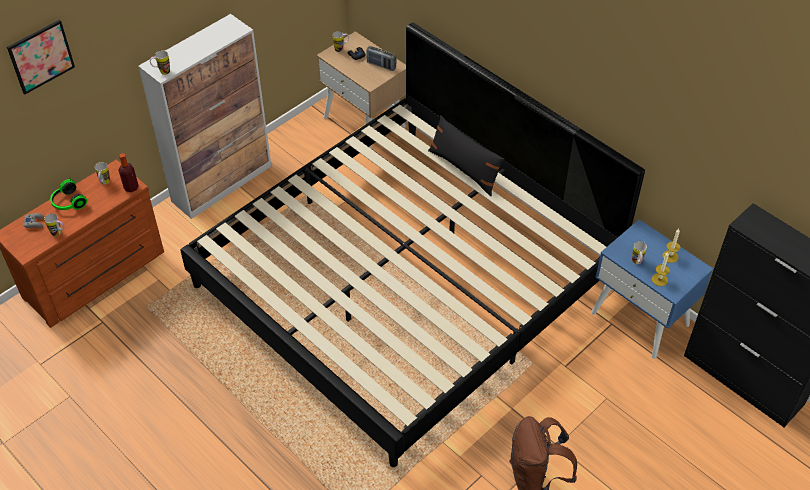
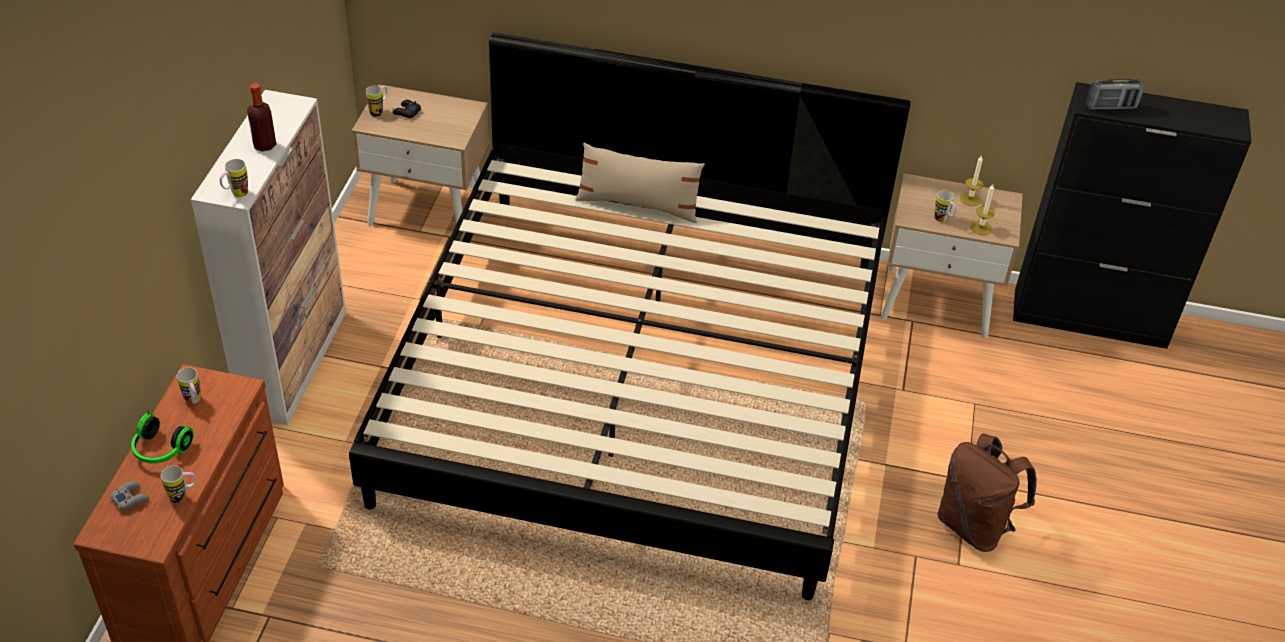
camera: 35 degrees left, 5 degrees down
picture [7,20,75,94] -> none
bottle [119,153,139,193] -> bottle moved to [247,83,276,152]
radio [366,46,397,71] -> radio moved to [1086,78,1145,110]
black pillow [428,115,504,196] -> beige pillow [575,143,705,223]
blue nightstand [591,219,713,359] -> beige nightstand [881,174,1023,338]

